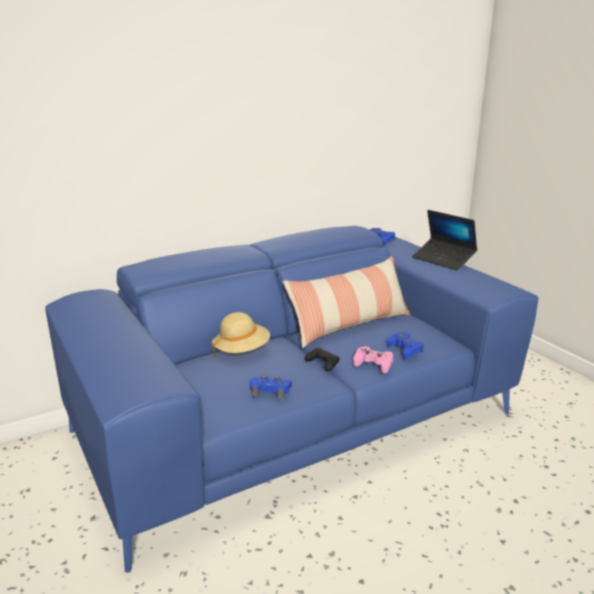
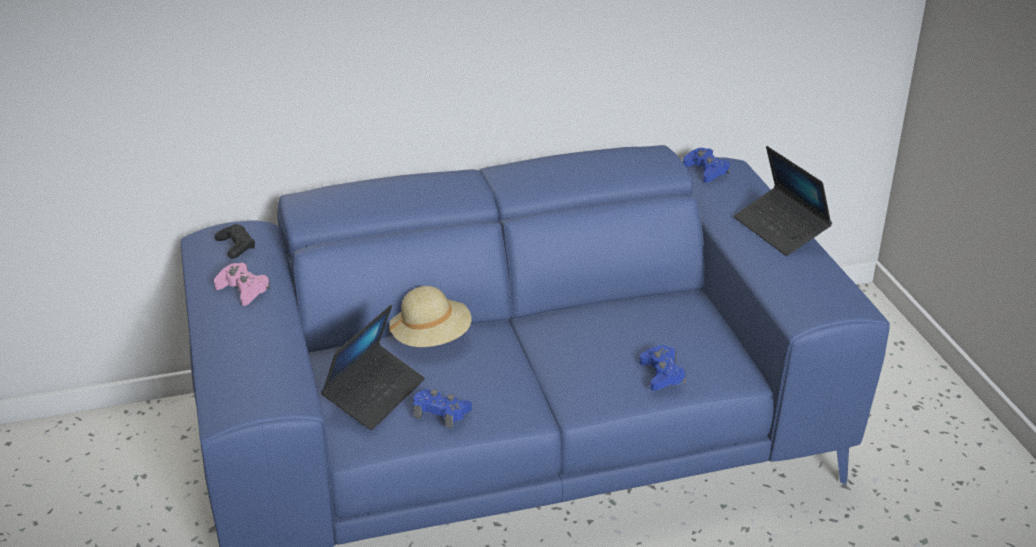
camera: 15 degrees right, 10 degrees up
pillow [283,256,410,348] -> none
black game controller [304,348,340,371] -> black game controller moved to [215,224,255,259]
pink game controller [353,346,393,373] -> pink game controller moved to [214,263,270,306]
none -> laptop [321,305,425,430]

